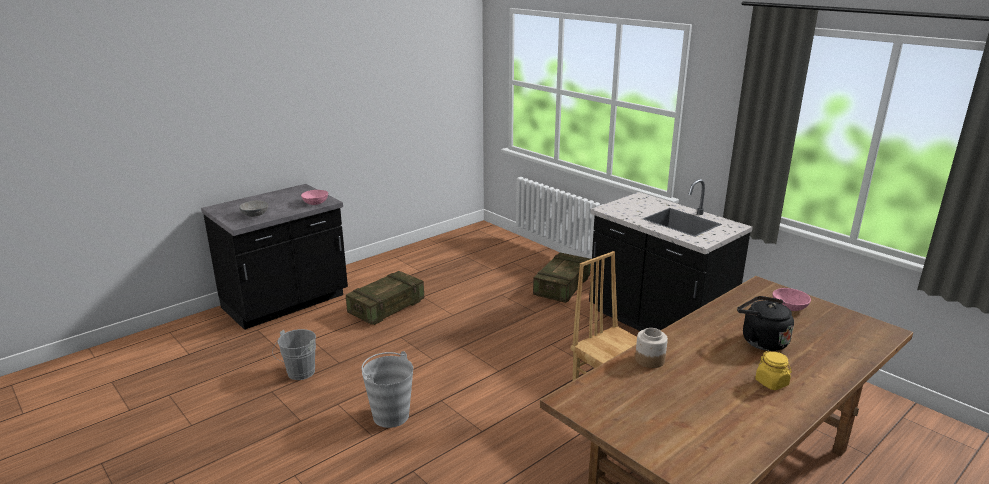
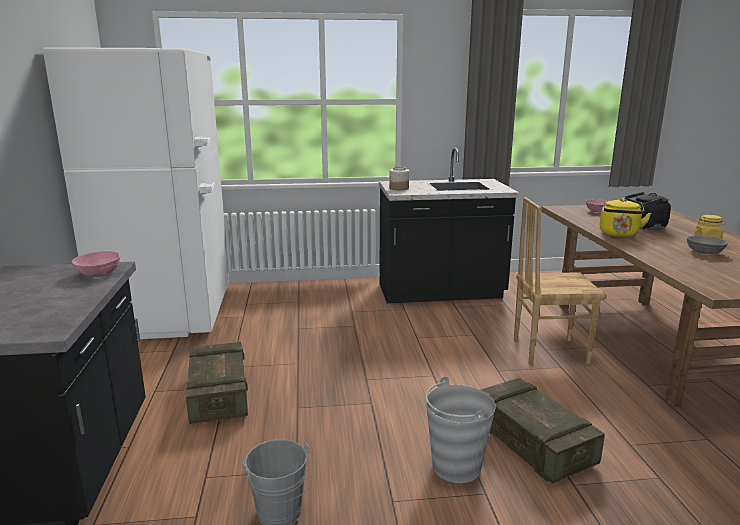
camera: 55 degrees left, 5 degrees down
grey bowl [239,200,268,217] -> grey bowl moved to [687,236,728,254]
crate [533,252,591,303] -> crate moved to [481,378,605,483]
jar [635,328,668,368] -> jar moved to [389,166,409,190]
none -> white fridge [43,47,229,339]
none -> yellow kettle [600,198,651,237]

